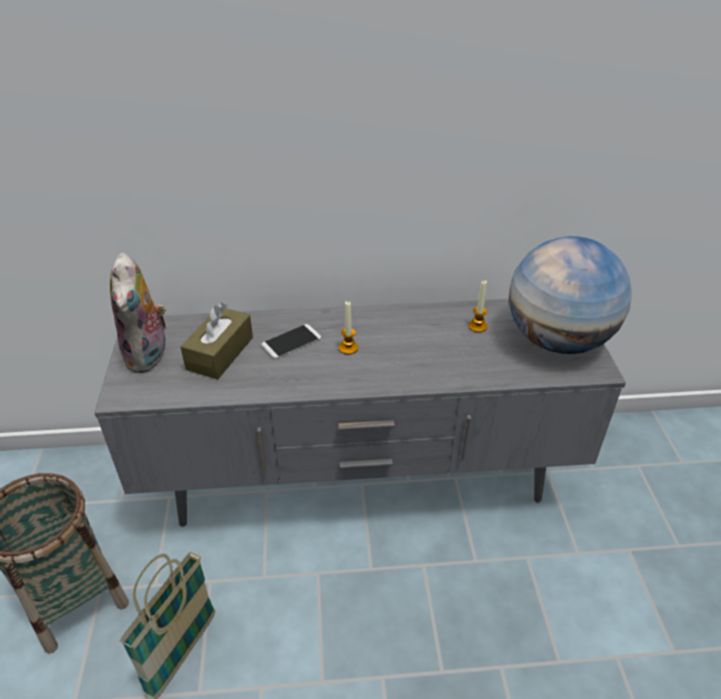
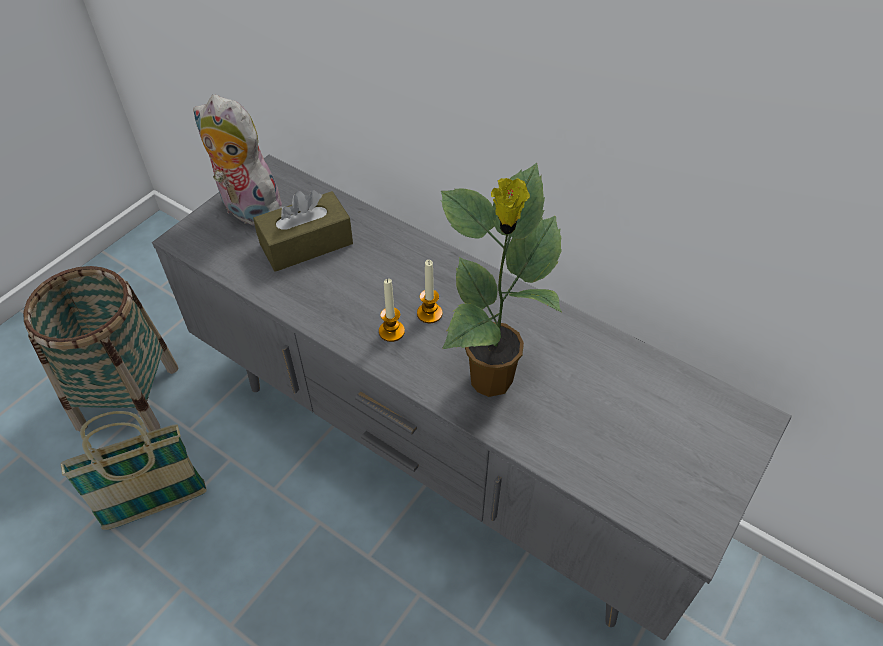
camera: 40 degrees right, 10 degrees up
plush toy [110,253,170,373] -> plush toy turned 90 degrees clockwise [193,95,282,226]
phone [261,324,321,359] -> none
candle [469,280,488,332] -> candle moved to [379,279,405,342]
globe [509,236,632,354] -> none
none -> potted plant [441,163,562,397]

